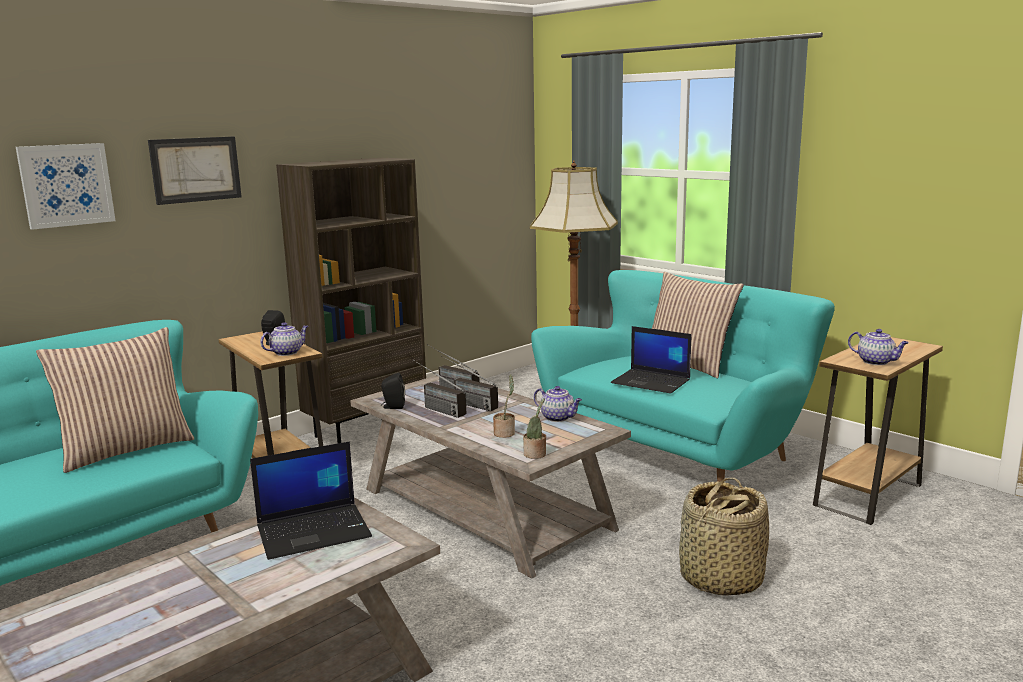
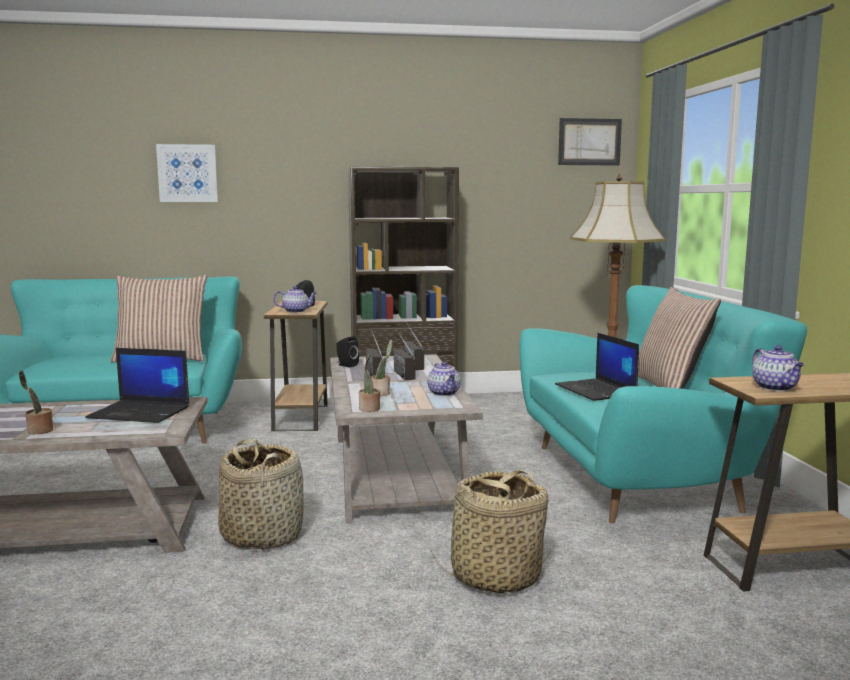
camera: 35 degrees right, 5 degrees down
picture [148,136,242,205] -> picture moved to [558,118,622,165]
none -> potted plant [19,370,53,434]
none -> basket [218,438,304,550]

